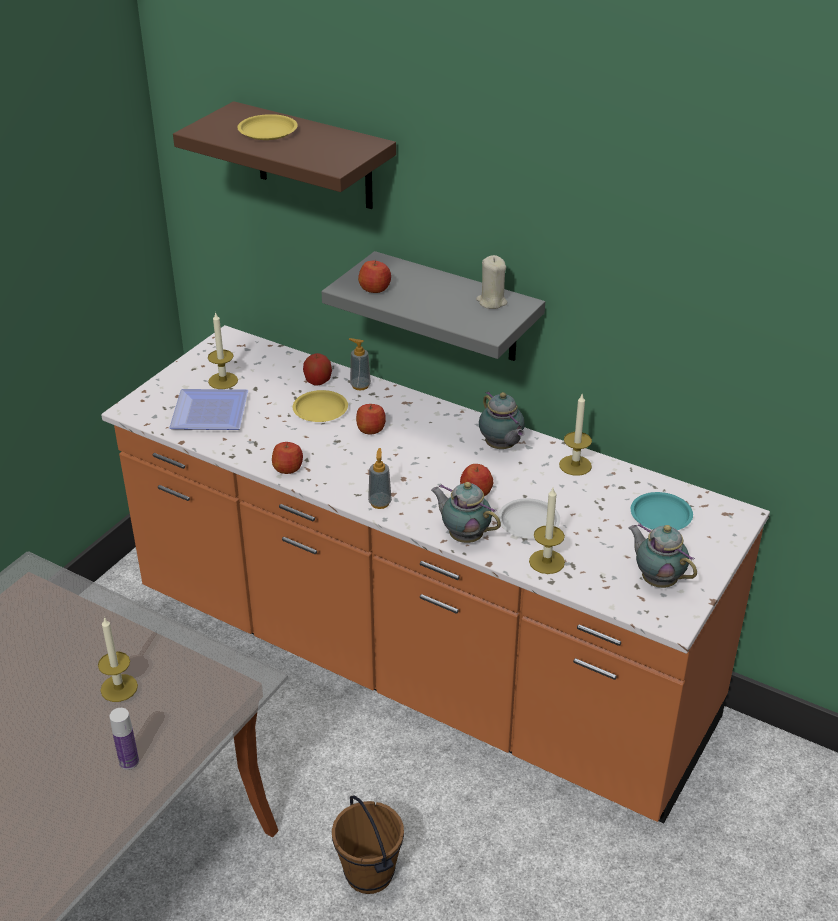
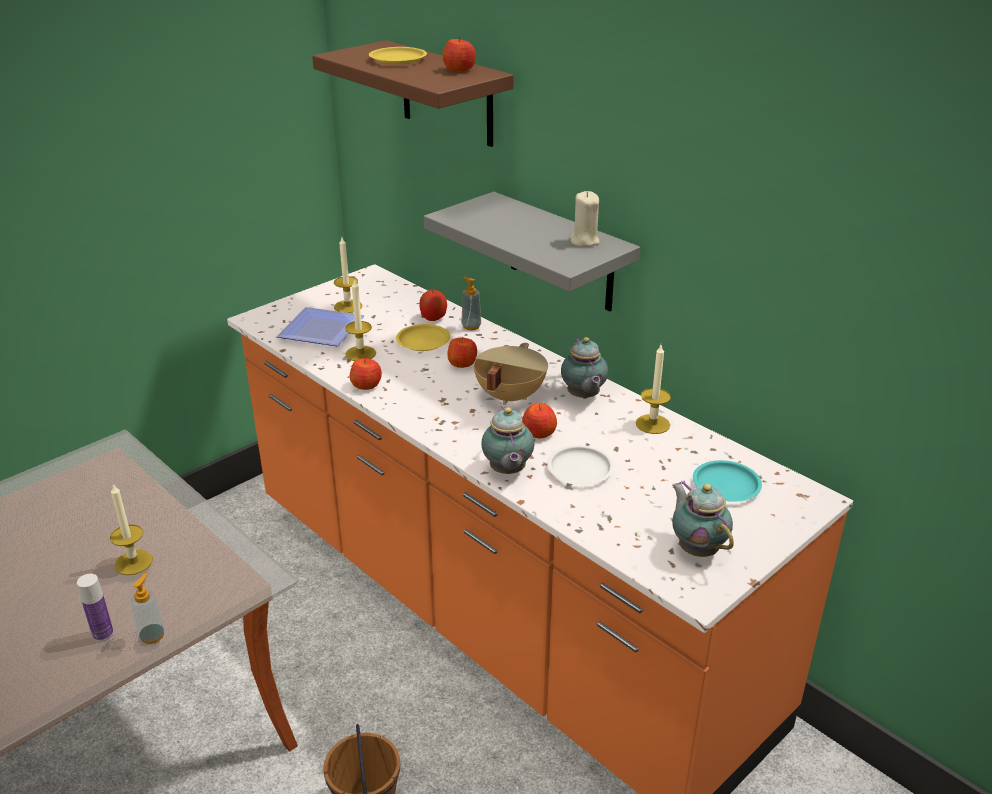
camera: 15 degrees right, 5 degrees down
apple [358,260,391,293] -> apple moved to [442,38,476,72]
soap dispenser [368,448,392,509] -> soap dispenser moved to [130,573,166,644]
teapot [431,482,501,543] -> teapot turned 150 degrees counterclockwise [481,406,535,474]
candle [529,488,565,574] -> candle moved to [345,279,376,361]
none -> beige cooking pot [474,343,548,405]

